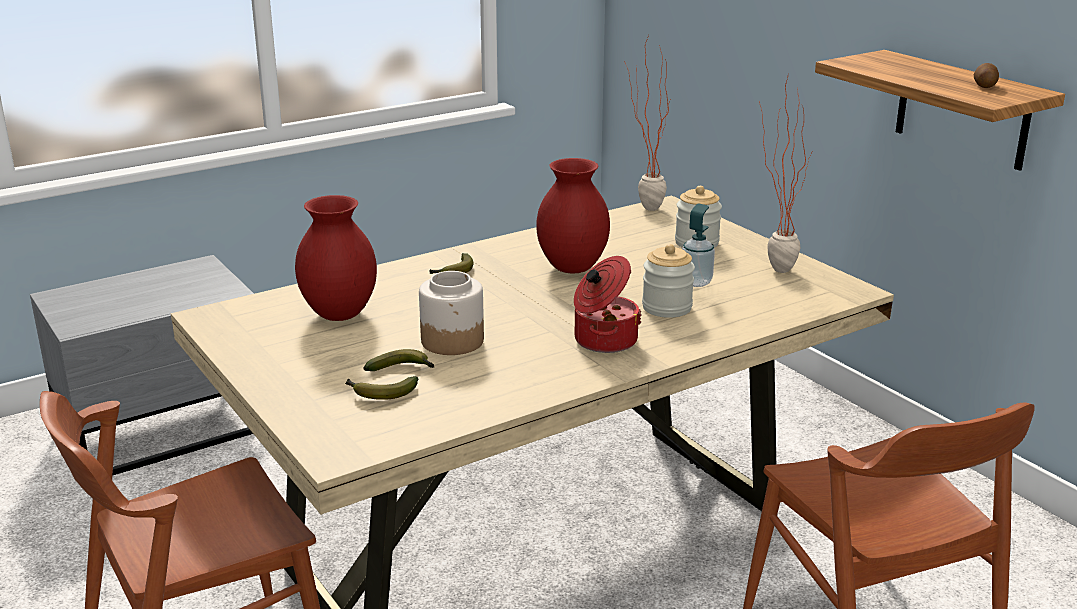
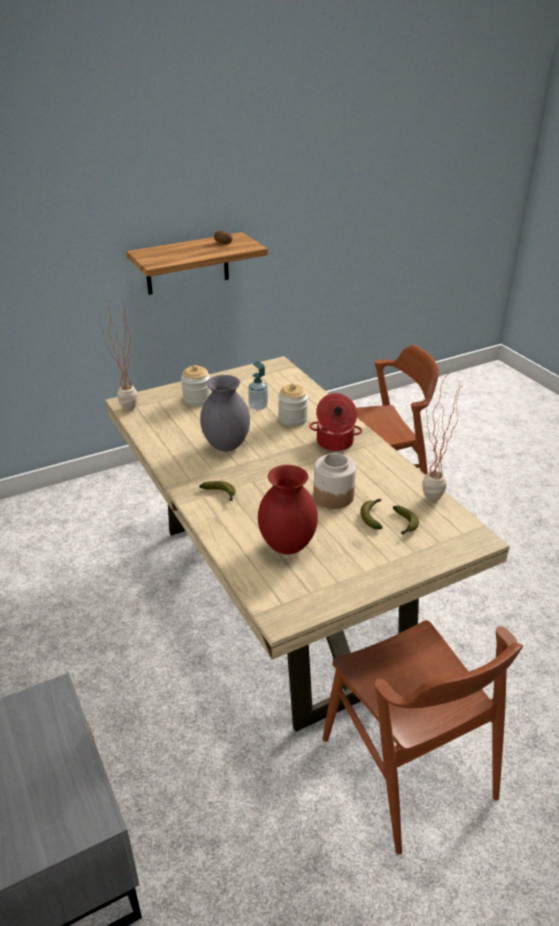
camera: 85 degrees left, 10 degrees up
red vase [536,158,610,274] -> grey vase [200,375,250,452]
potted plant [759,78,813,273] -> potted plant moved to [422,378,461,502]

